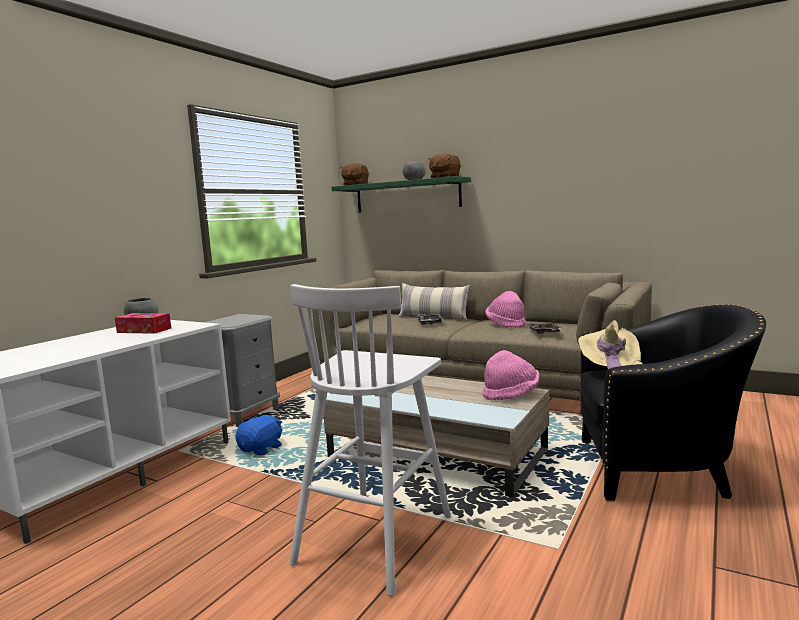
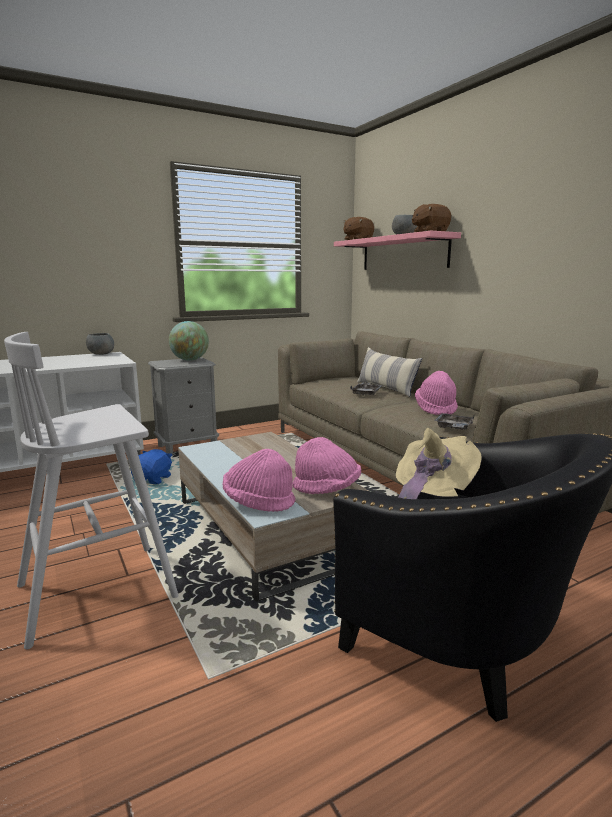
camera: 30 degrees right, 5 degrees up
tissue box [115,313,171,334] -> none
blue plush toy [235,415,282,455] -> blue plush toy turned 45 degrees counterclockwise [131,449,172,484]
green shelf [332,176,471,212] -> pink shelf [334,231,461,270]
none -> globe [169,321,209,361]
none -> pink hat [222,449,296,512]

